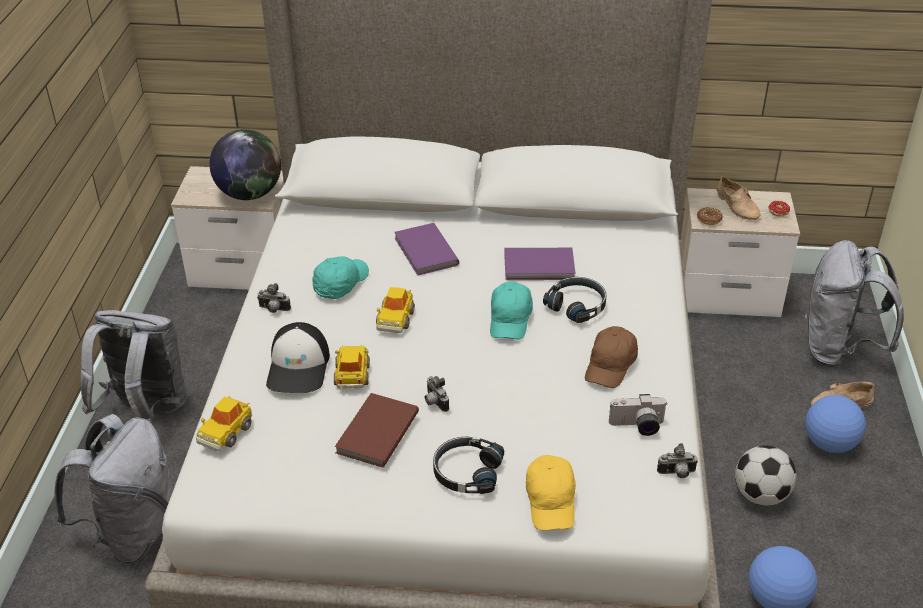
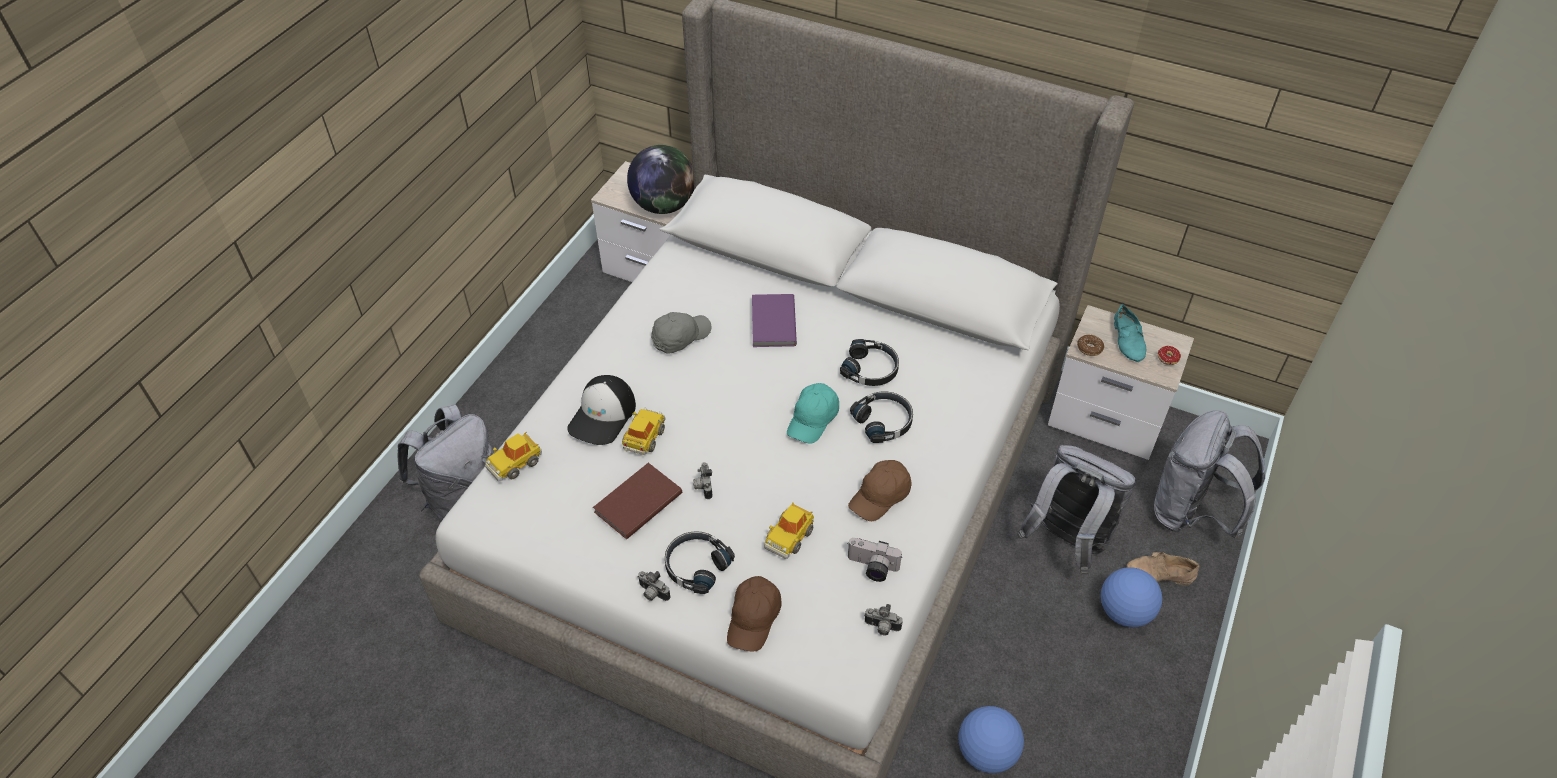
camera: 20 degrees right, 10 degrees up
grey backpack [81,310,187,426] -> grey backpack moved to [1017,445,1136,575]
camera [257,283,291,313] -> camera moved to [638,571,670,601]
turquoise cap [312,256,369,299] -> grey cap [651,312,712,354]
toy car [376,287,415,333] -> toy car moved to [764,503,814,559]
purple book [504,248,576,280] -> black headphones [840,339,899,386]
yellow cap [526,455,576,530] -> brown cap [727,576,782,651]
beige shoe [717,175,761,220] -> turquoise shoe [1114,304,1146,362]
football [735,445,796,506] -> none

